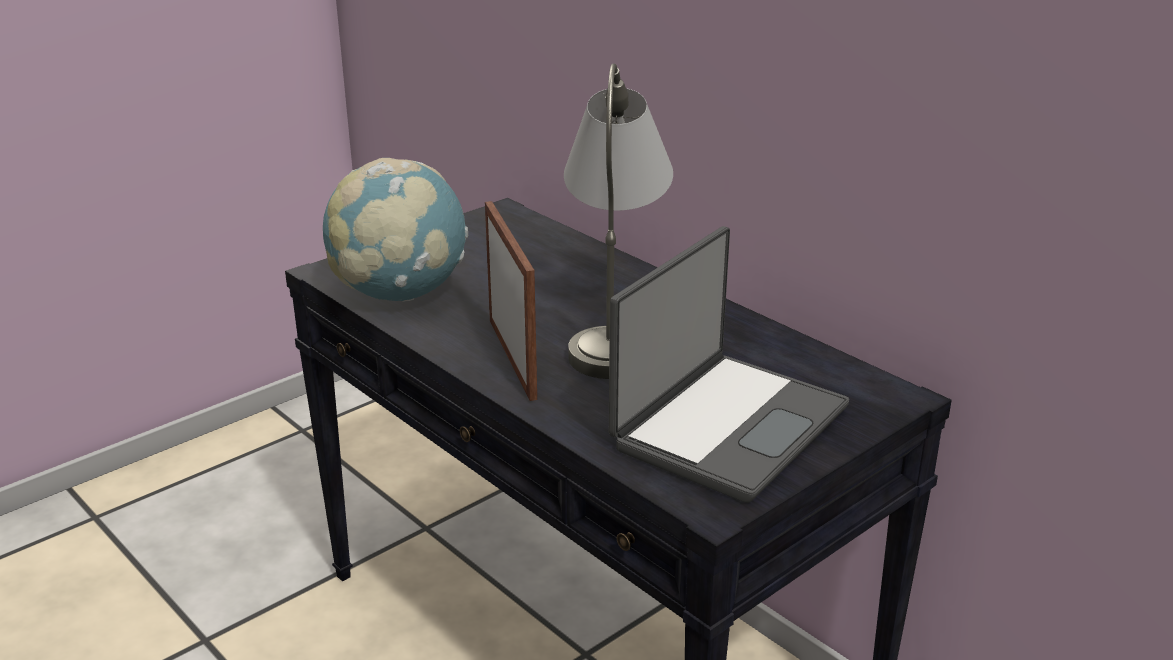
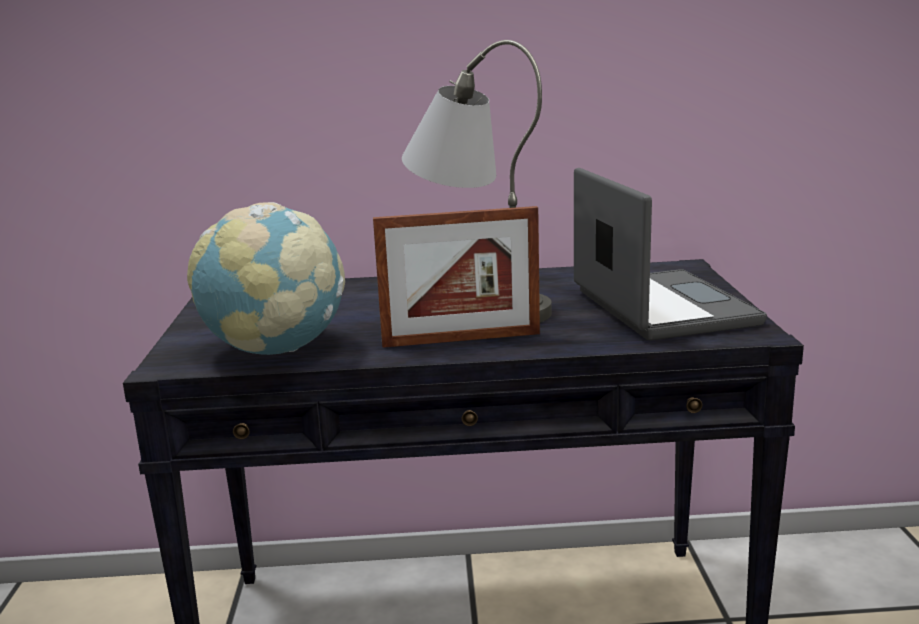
camera: 50 degrees left, 10 degrees down
picture frame [485,201,537,401] -> picture frame turned 150 degrees clockwise [373,206,540,348]

